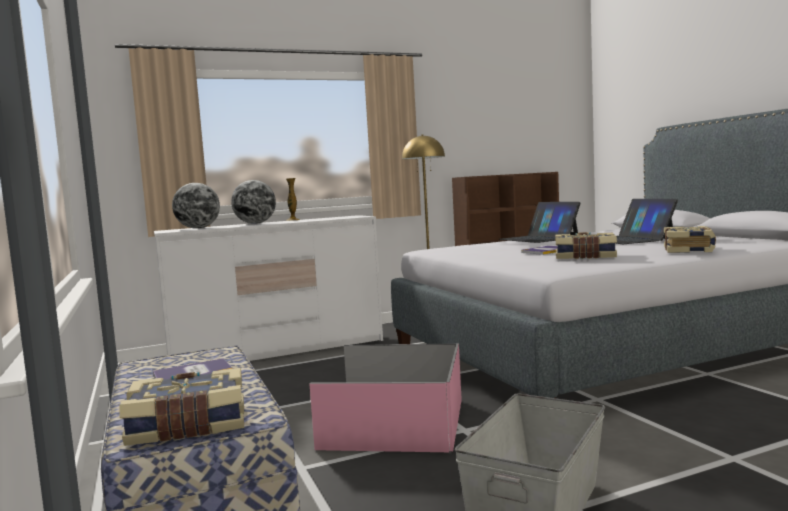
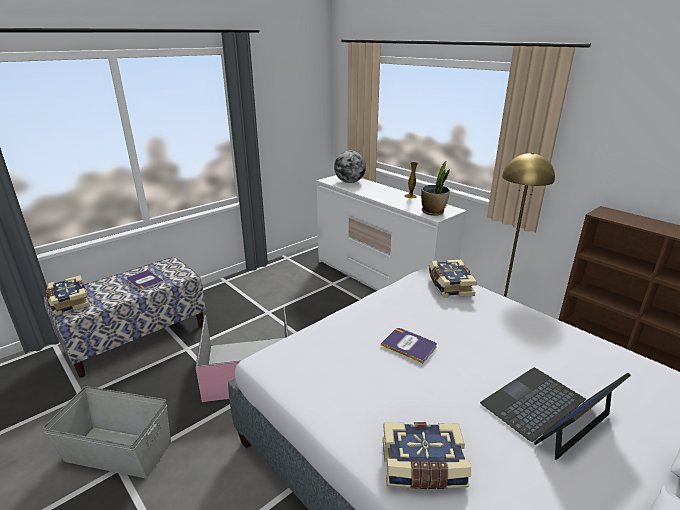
camera: 70 degrees right, 20 degrees up
globe [231,180,276,224] -> none
laptop [499,202,580,243] -> none
book [555,232,617,259] -> book moved to [429,260,477,298]
none -> potted plant [421,160,450,216]

